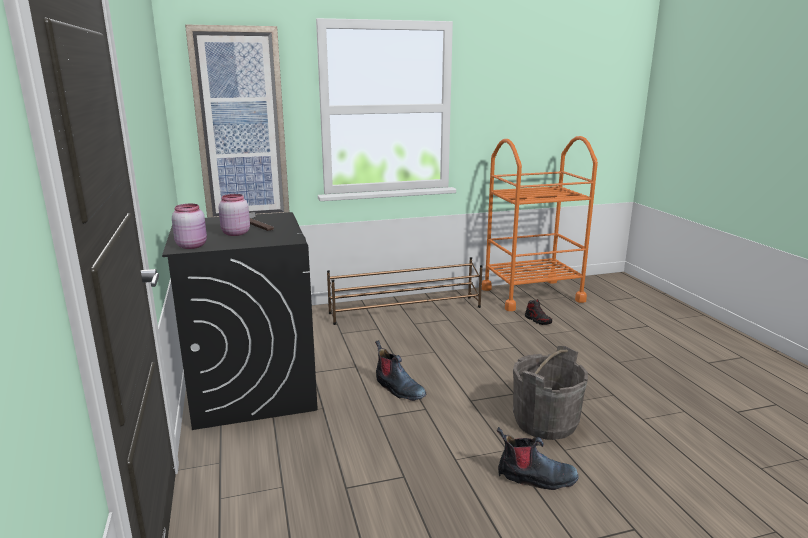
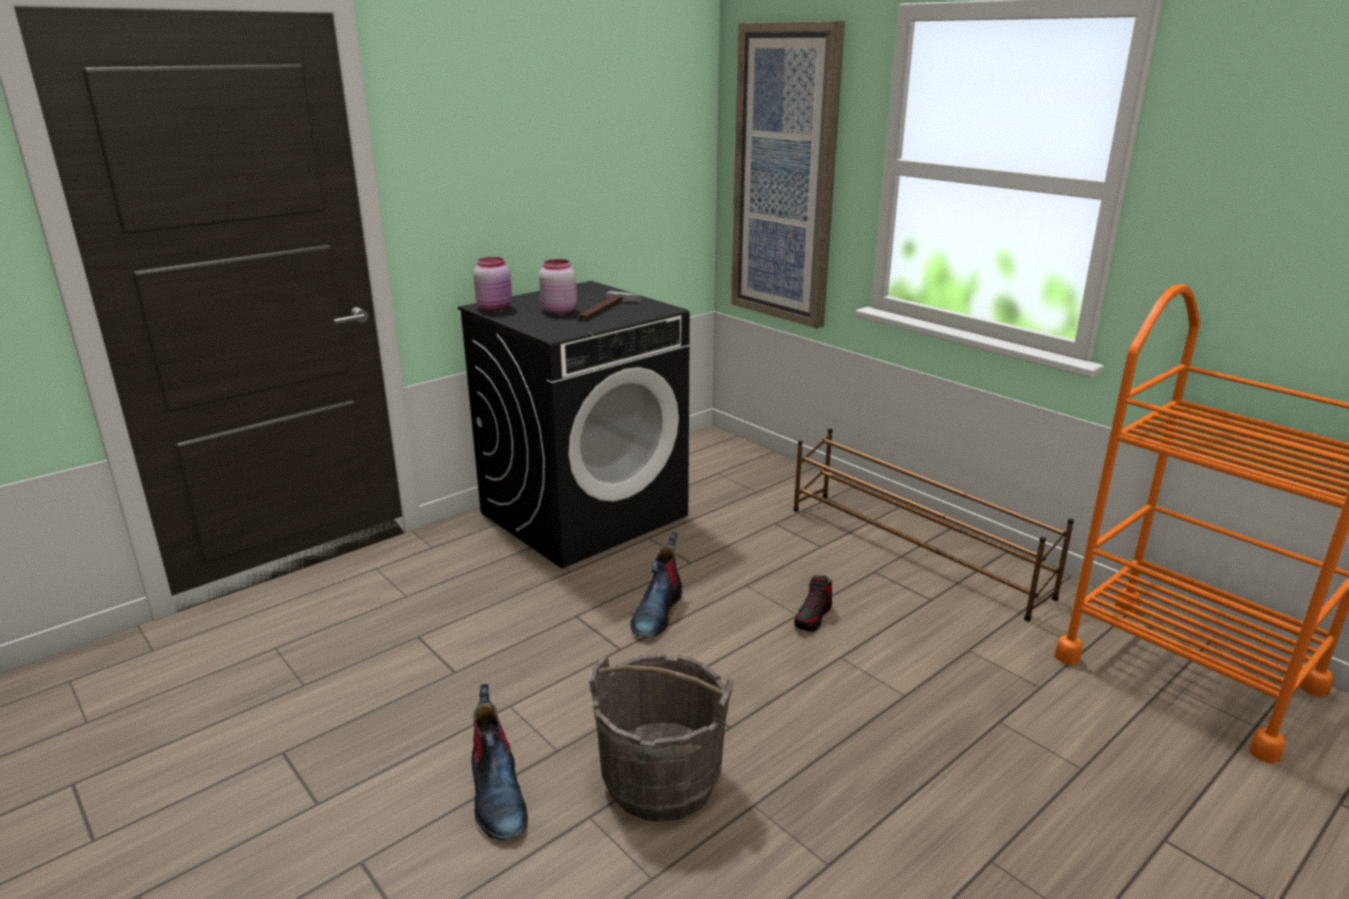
camera: 65 degrees right, 5 degrees up
shoe [525,299,552,325] -> shoe moved to [794,575,832,632]

